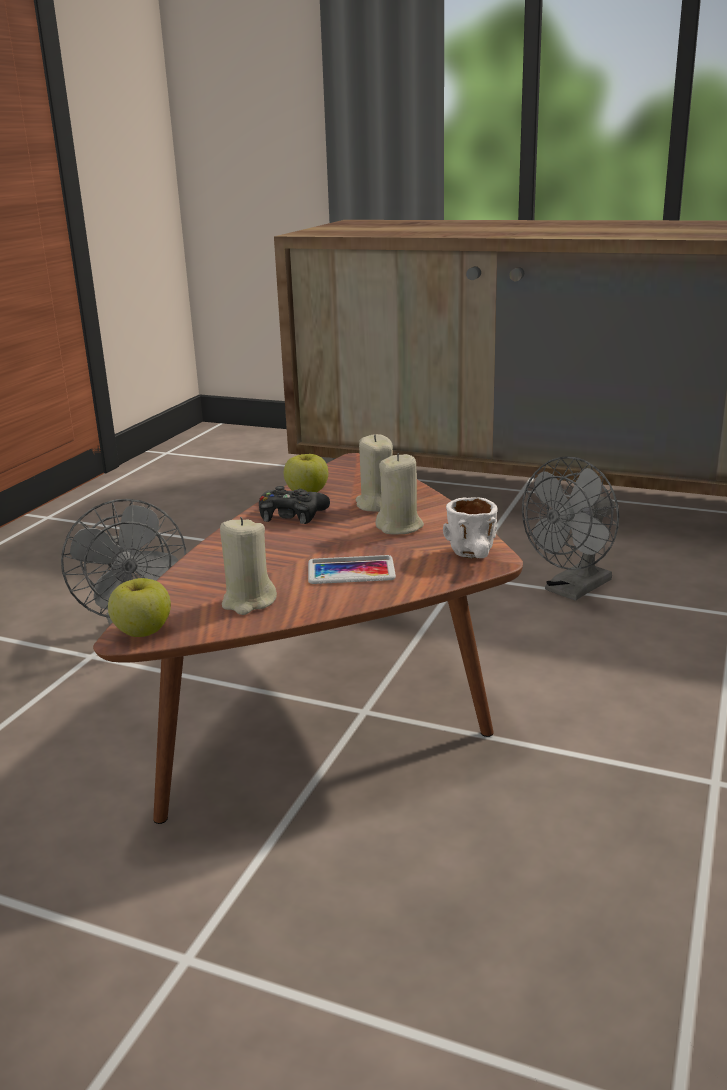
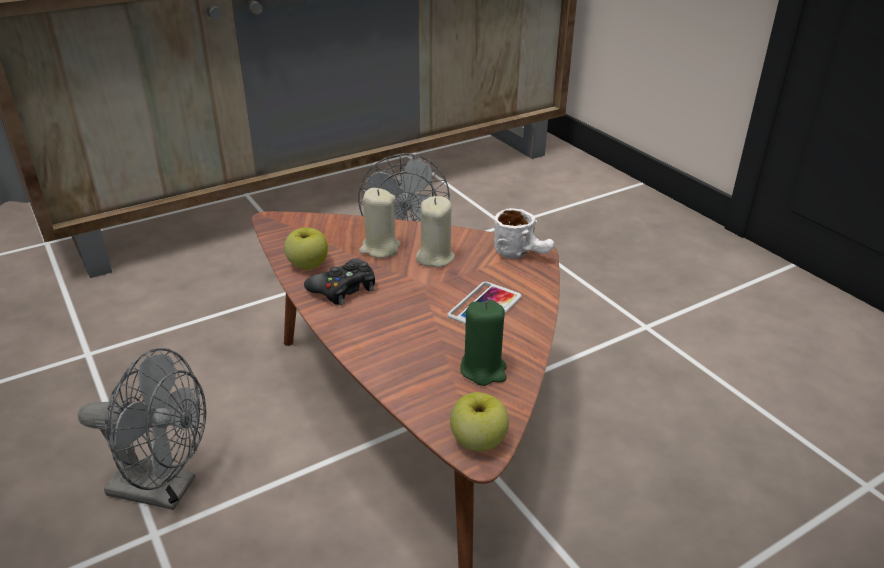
camera: 55 degrees left, 10 degrees up
beige candle [220,517,277,615] -> green candle [460,300,507,386]

